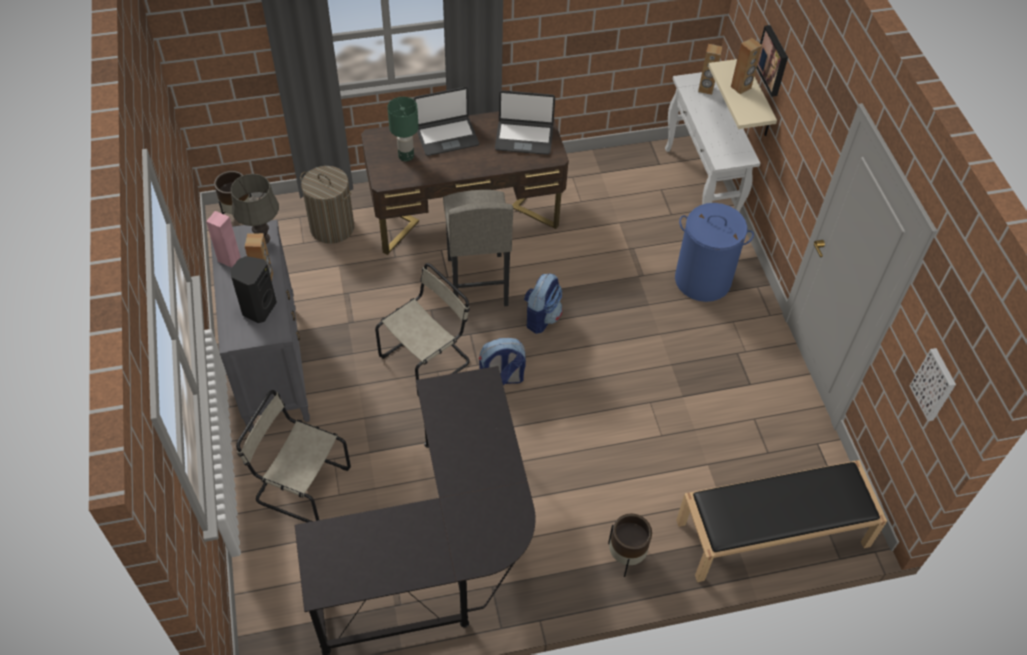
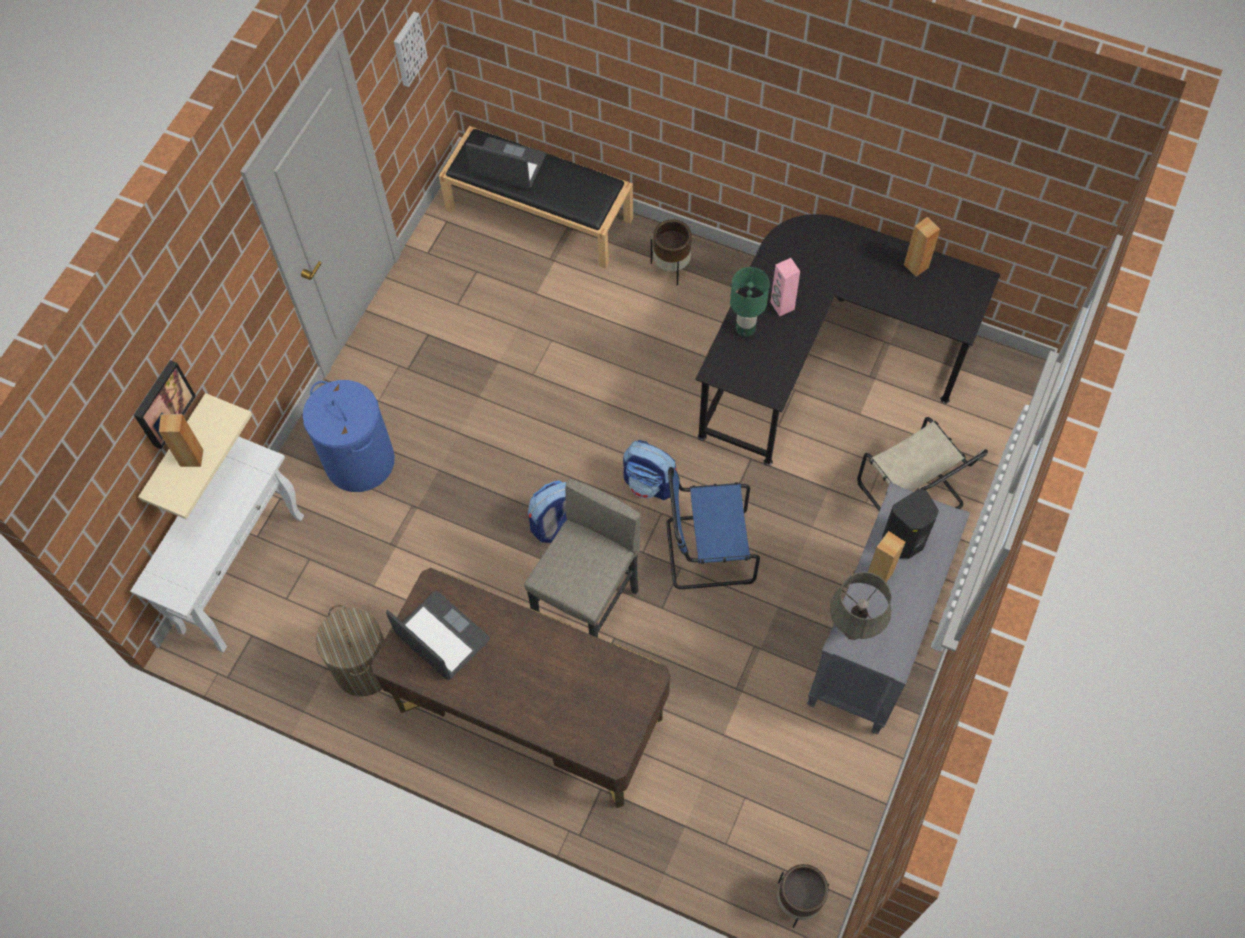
camera: 140 degrees left, 10 degrees up
pink speaker [206,211,240,268] -> pink speaker moved to [770,258,800,316]
laundry basket [300,166,354,244] -> laundry basket moved to [316,605,385,697]
beige chair [375,263,470,396] -> blue chair [666,467,760,589]
green table lamp [387,97,419,161] -> green table lamp moved to [730,267,770,337]
laptop [414,87,479,156] -> laptop moved to [466,137,546,189]
brown speaker [698,44,722,95] -> brown speaker moved to [904,217,940,277]

